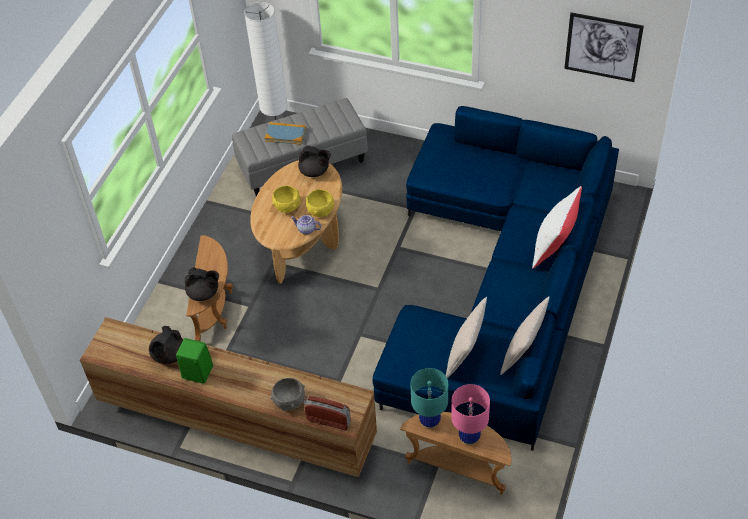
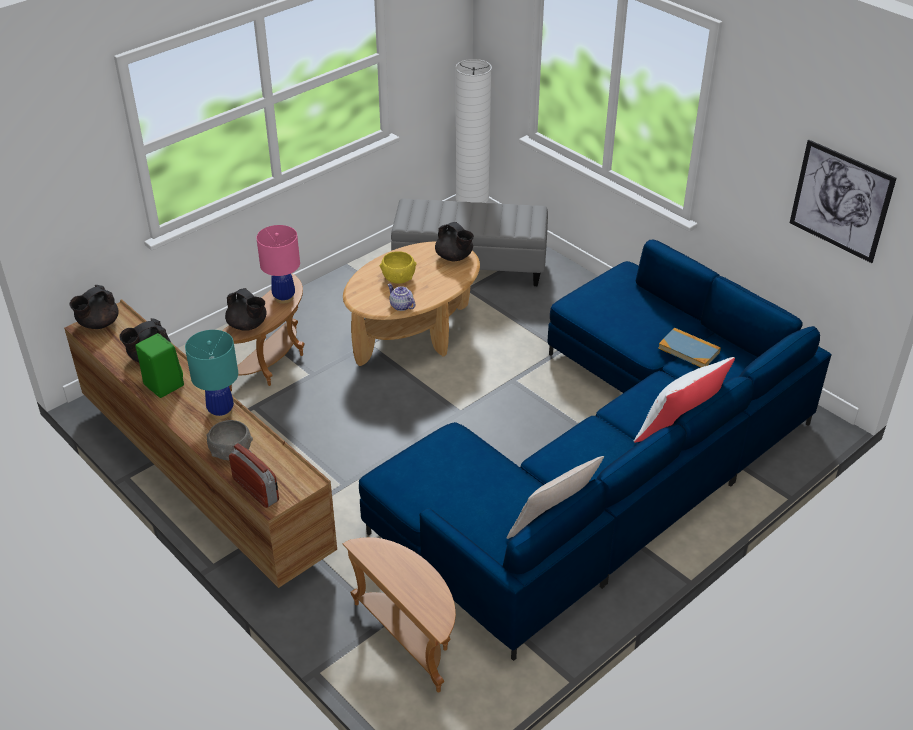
camera: 25 degrees right, 10 degrees down
book [265,122,306,145] -> book moved to [658,328,721,367]
yellow bowl [306,189,334,217] -> none
turquoise table lamp [410,368,448,429] -> turquoise table lamp moved to [185,330,238,419]
beige pillow [446,297,487,378] -> none
pink table lamp [451,384,490,446] -> pink table lamp moved to [256,225,300,304]
none -> black teapot [70,285,119,329]

